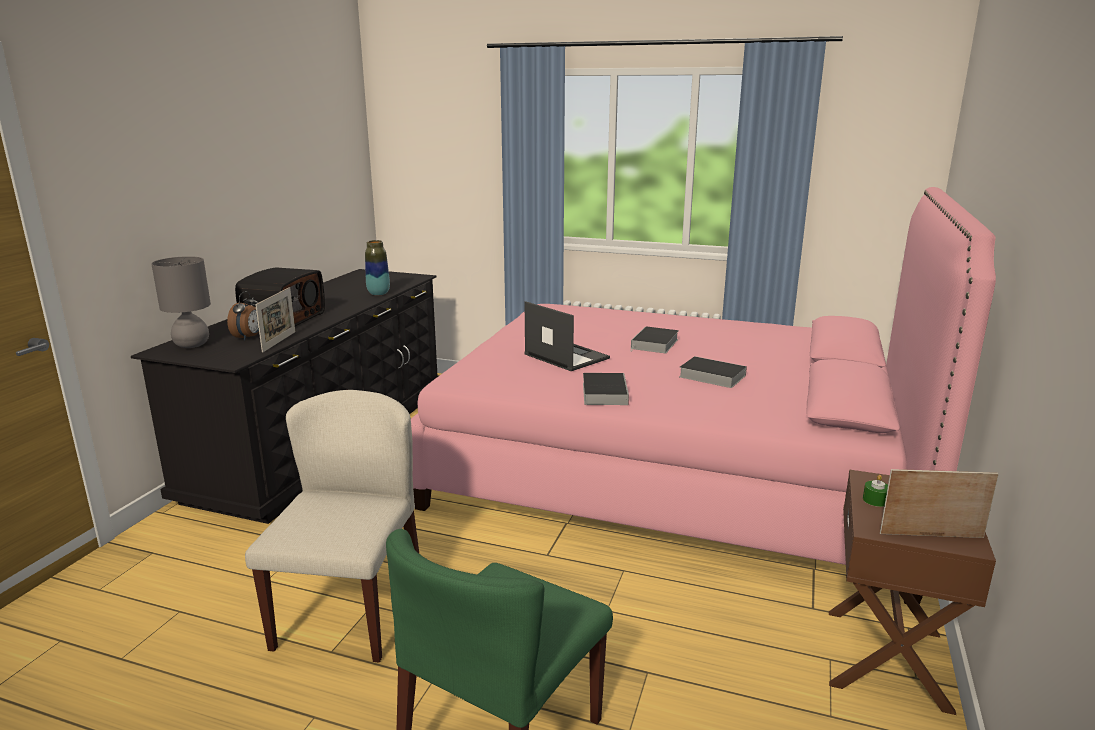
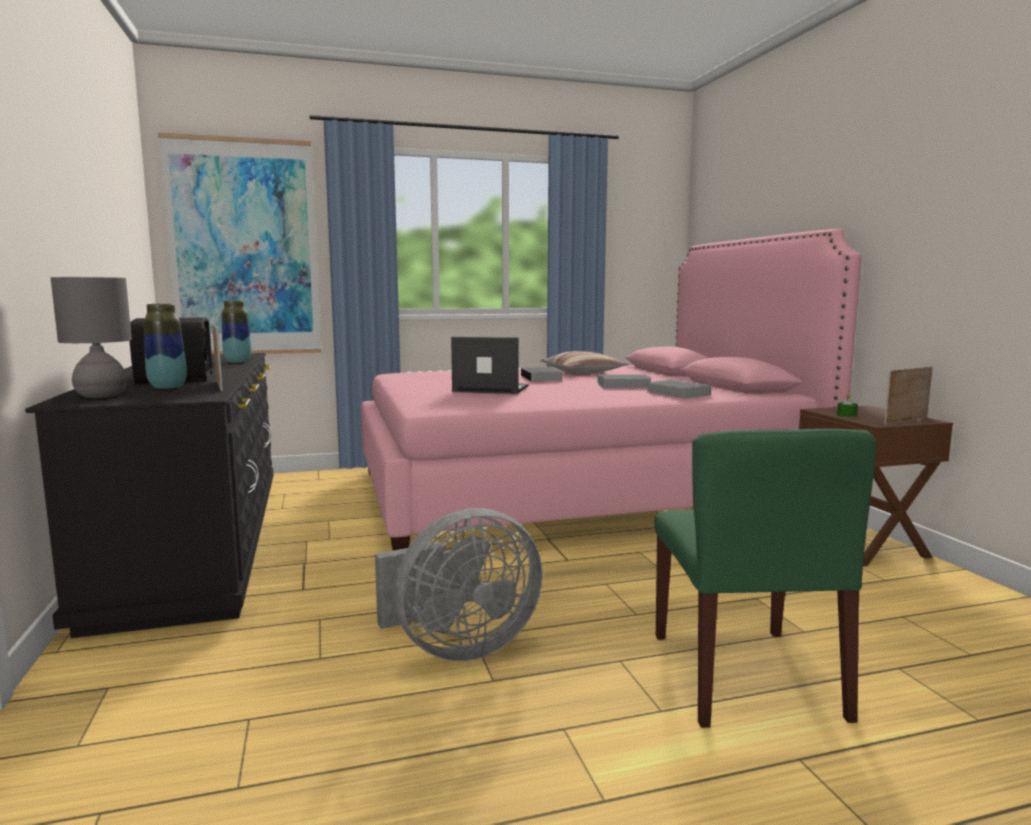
camera: 35 degrees left, 10 degrees down
alarm clock [227,291,259,341] -> vase [144,304,187,389]
beige chair [245,390,419,663] -> grey fan [375,508,543,661]
book [583,373,629,405] -> book moved to [646,380,711,398]
none -> picture [158,132,321,354]
none -> pillow [540,351,628,374]

